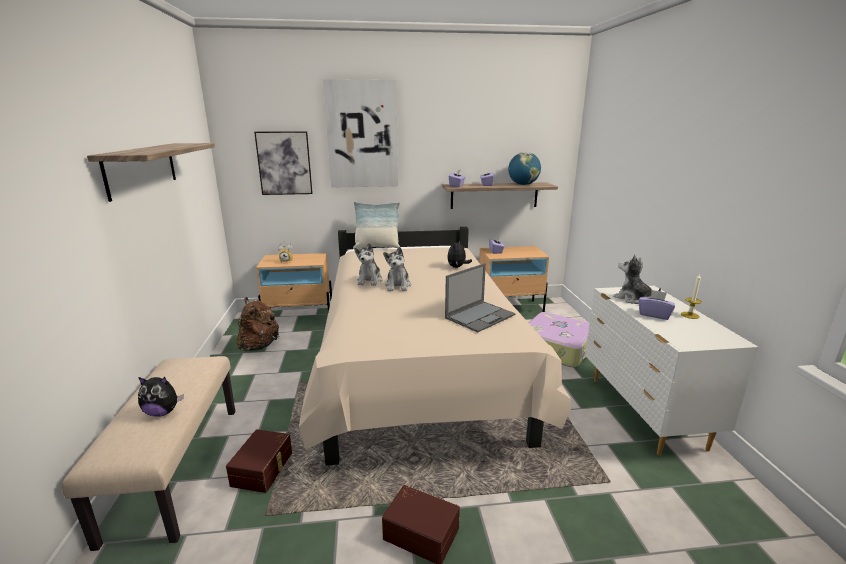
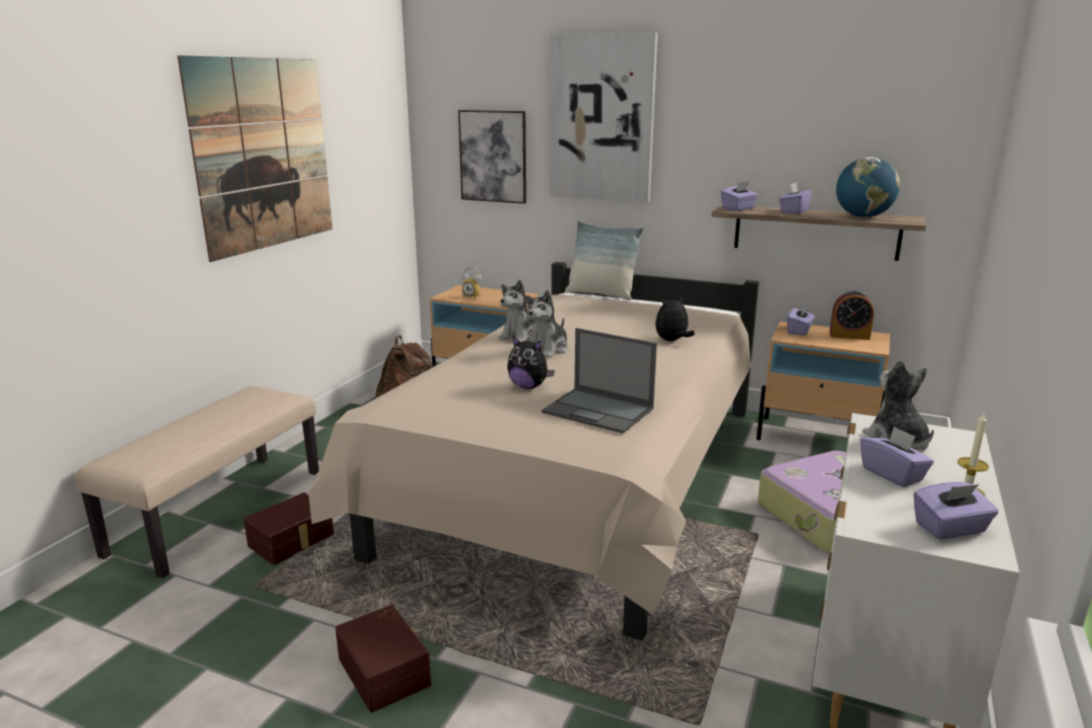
camera: 30 degrees right, 0 degrees up
shelf [87,143,215,202] -> picture [177,55,332,262]
plush toy [138,377,184,417] -> plush toy moved to [507,336,555,389]
laptop [445,263,515,332] -> laptop turned 45 degrees clockwise [542,328,657,433]
none -> alarm clock [829,291,874,340]
none -> purple tissue box [914,482,998,539]

